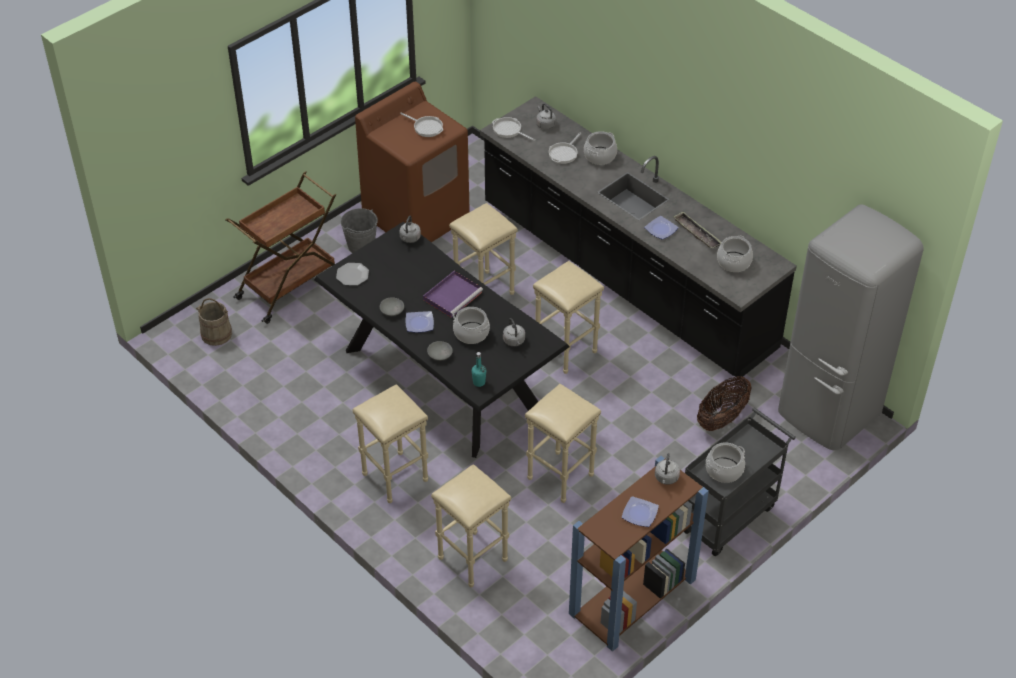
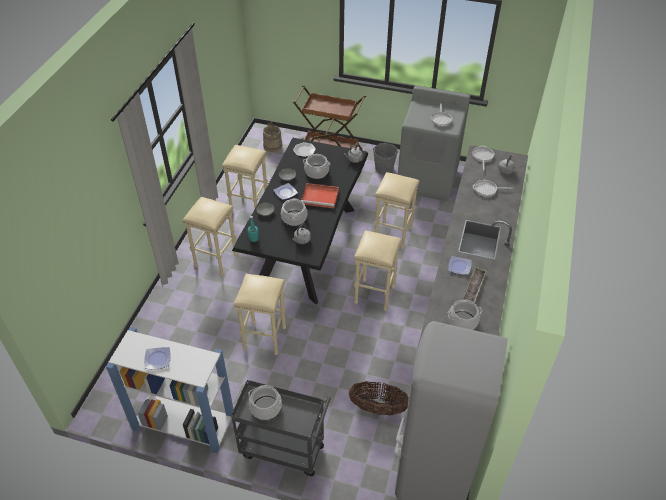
camera: 60 degrees right, 0 degrees up
brown washing machine [355,82,470,243] -> grey washing machine [398,86,470,201]
purple tray [423,271,483,318] -> red tray [301,183,339,208]
beige stool [431,464,511,587] -> beige stool moved to [222,145,268,212]
brown bookcase [569,456,709,652] -> white bookcase [106,327,234,454]
cooking pot [584,131,617,165] -> cooking pot moved to [303,154,330,179]
grey kettle [655,453,680,485] -> none

